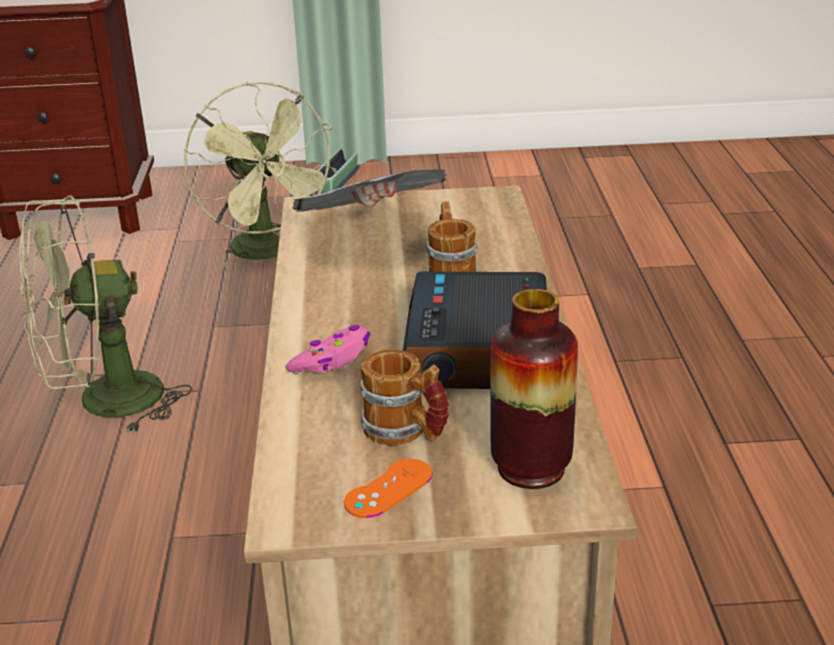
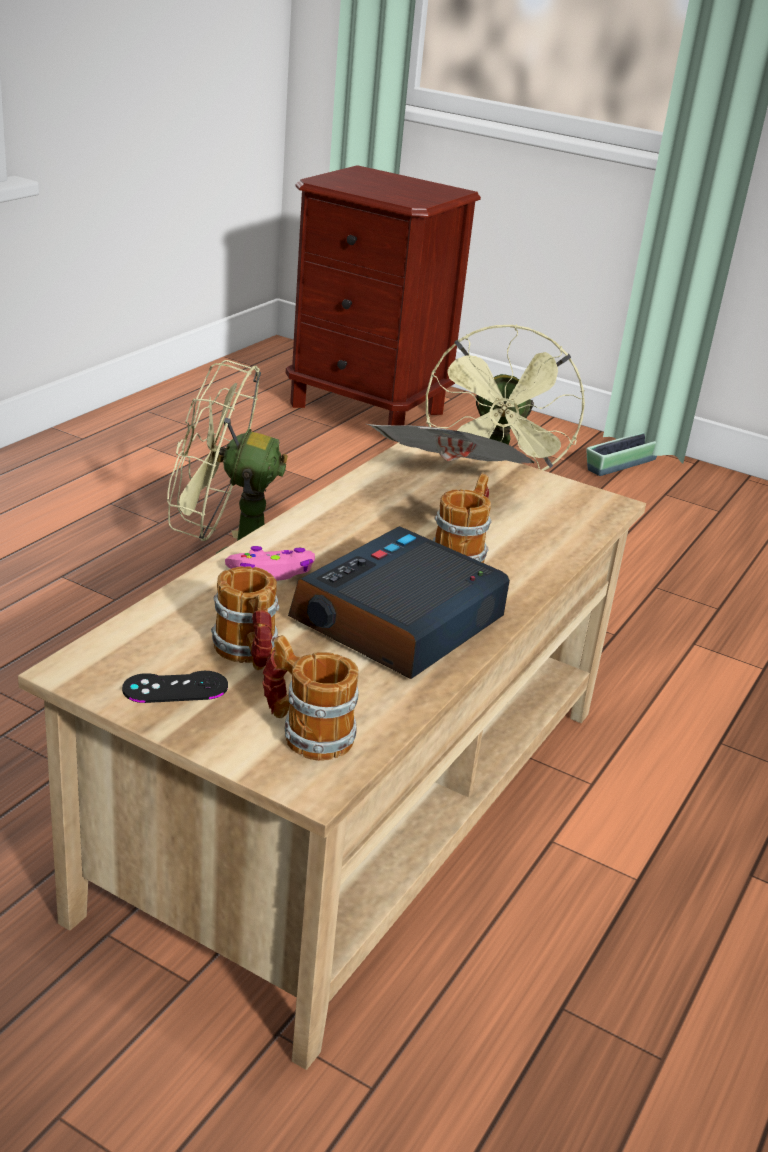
camera: 30 degrees right, 0 degrees up
orange game controller [344,459,433,518] -> black game controller [122,671,228,703]
vase [490,289,578,489] -> mug [262,635,359,761]

